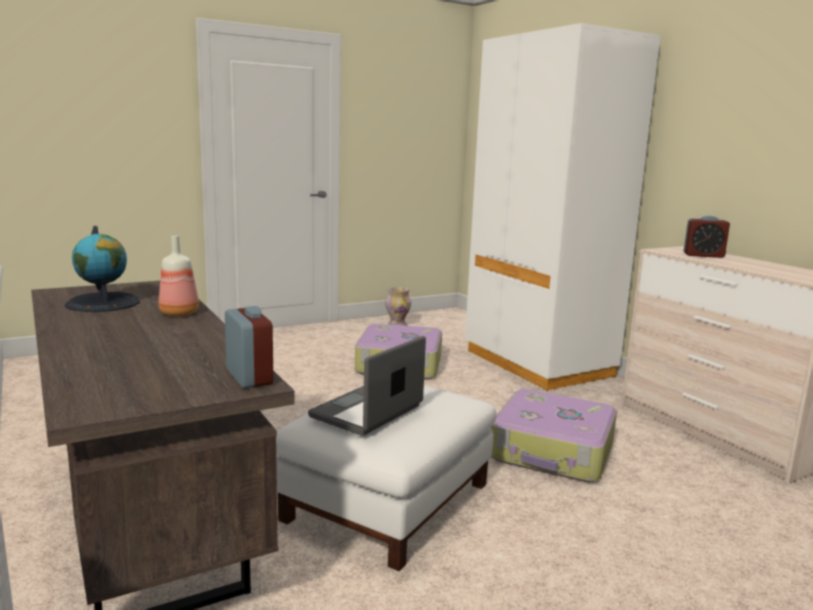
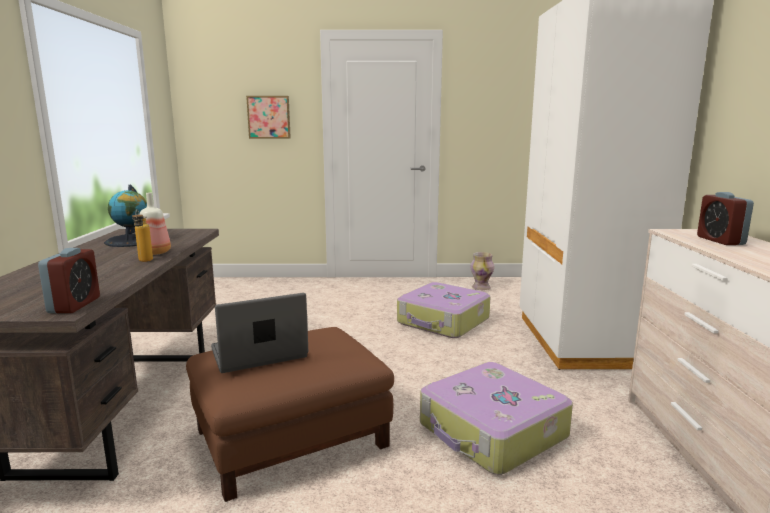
camera: 30 degrees right, 0 degrees up
white ottoman [276,385,496,571] -> brown ottoman [186,327,394,502]
alarm clock [684,216,730,258] -> alarm clock turned 45 degrees clockwise [697,192,754,245]
none -> bottle [132,209,153,262]
none -> picture [246,96,291,138]

